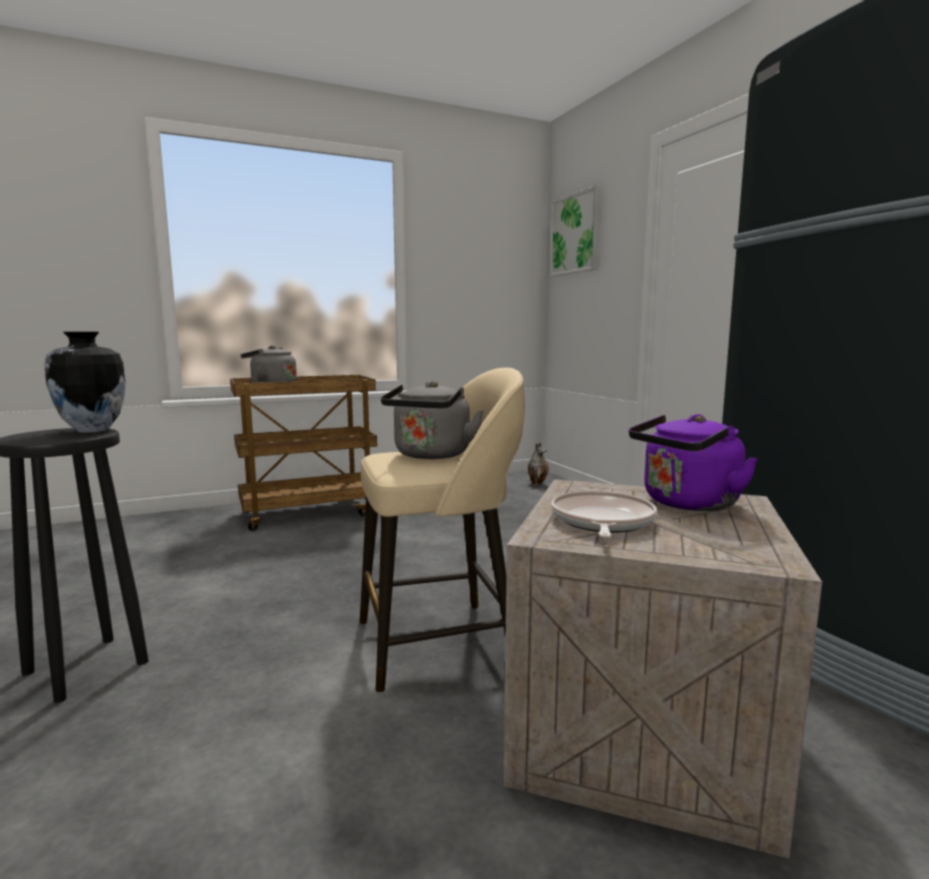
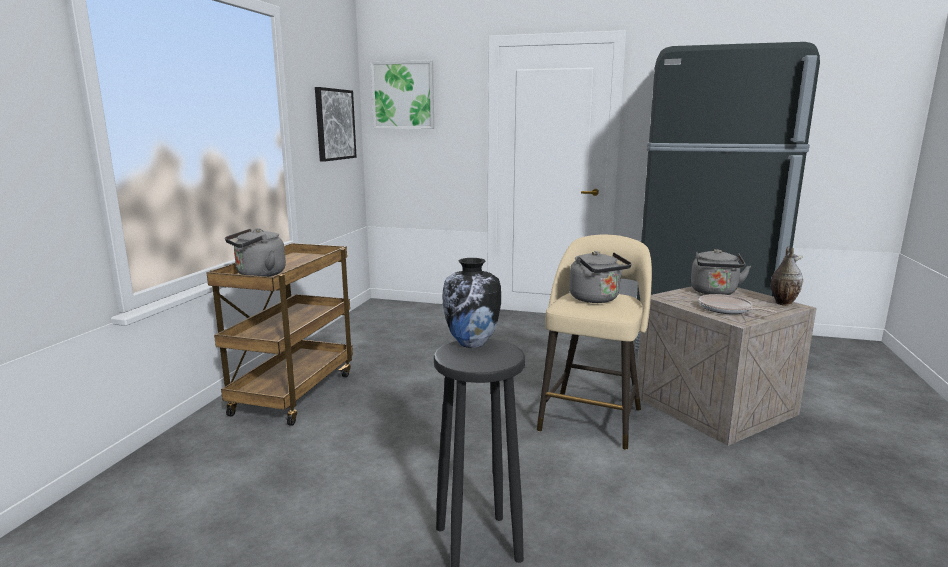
camera: 50 degrees left, 5 degrees up
vase [528,442,549,485] -> vase moved to [771,247,803,306]
purple kettle [629,414,758,511] -> grey kettle [691,249,751,295]
none -> picture [315,87,357,162]

